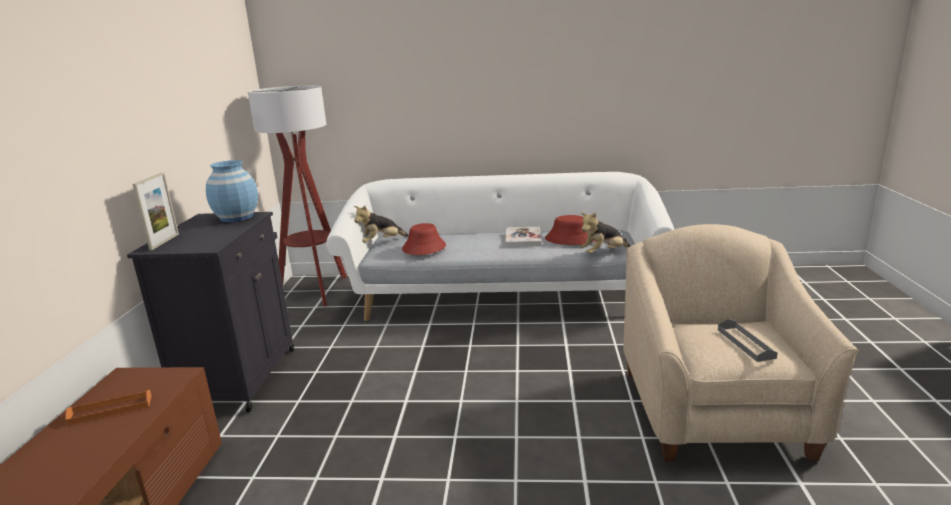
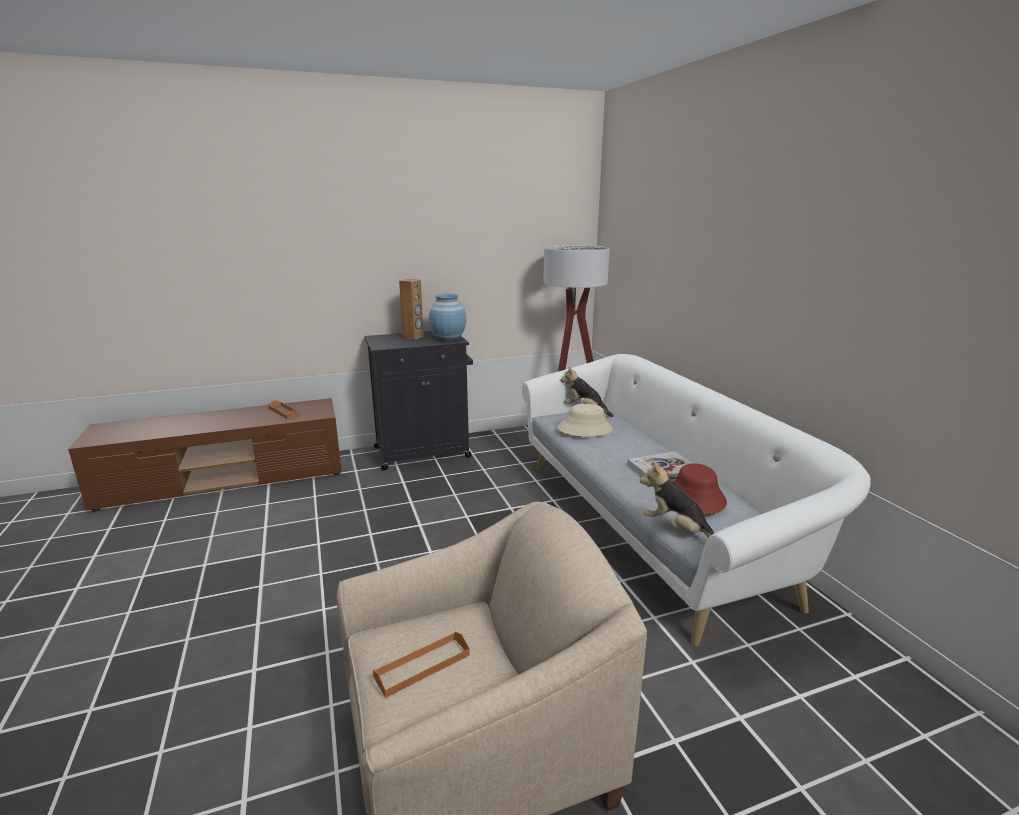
camera: 65 degrees right, 0 degrees up
picture frame [133,172,179,250] -> none
red hat [402,223,446,255] -> beige hat [557,404,613,437]
grey tray [718,319,778,362] -> orange tray [373,631,470,698]
none -> brown speaker [399,279,424,340]

